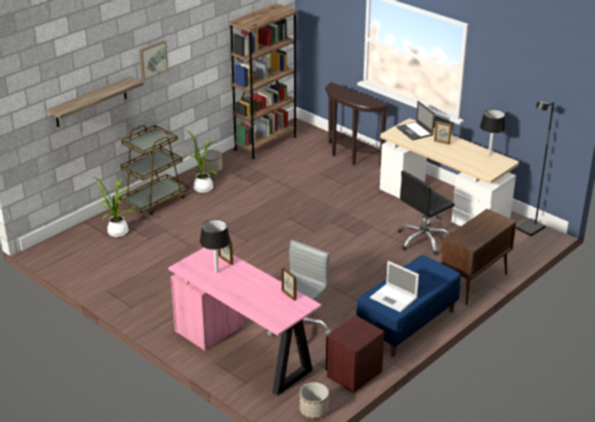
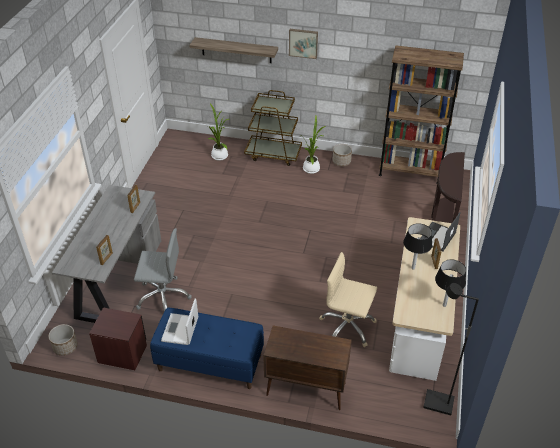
camera: 60 degrees right, 10 degrees up
pink desk [168,248,322,396] -> grey desk [52,185,161,323]
black table lamp [200,219,231,273] -> black table lamp moved to [403,223,432,270]
black office chair [398,171,455,255] -> beige office chair [319,252,377,347]

